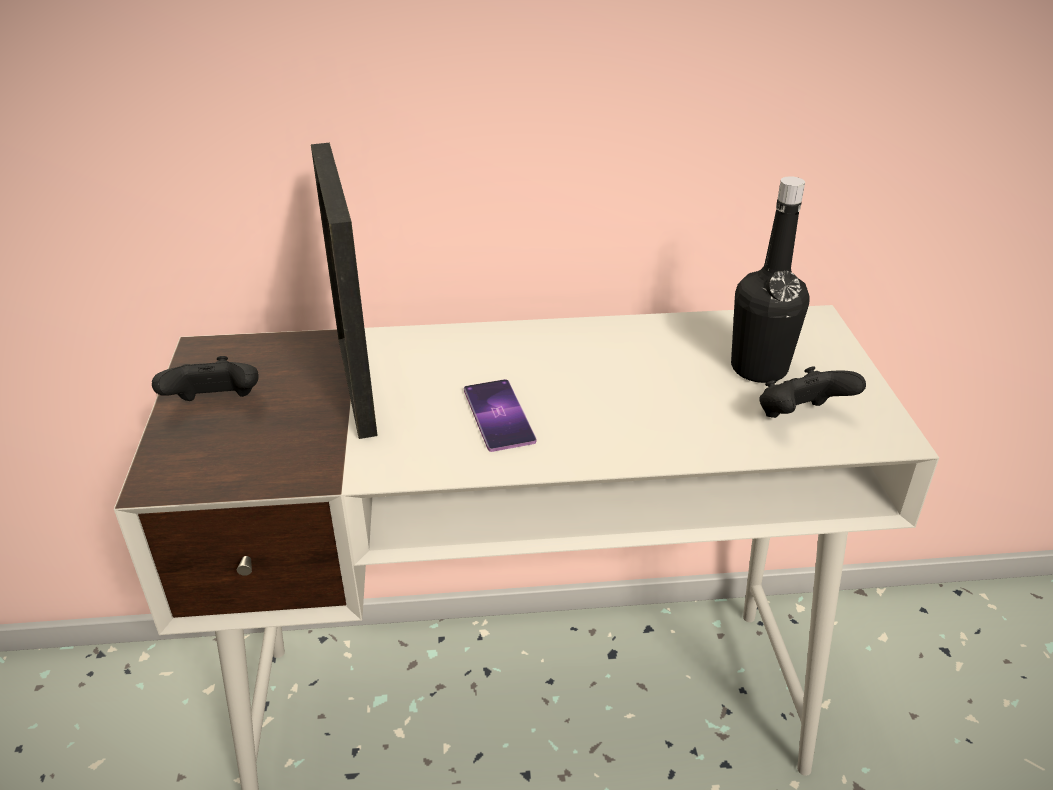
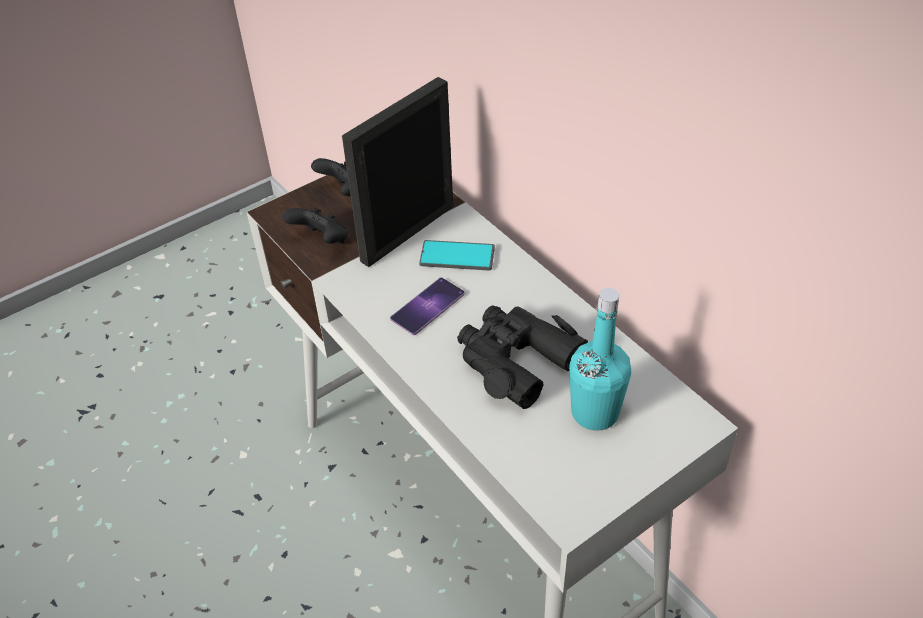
camera: 60 degrees right, 10 degrees up
black bottle [731,176,810,383] -> turquoise bottle [569,288,631,431]
black game controller [759,366,866,418] -> black game controller moved to [282,208,349,244]
none -> phone [419,240,495,271]
none -> black binoculars [457,306,588,409]

